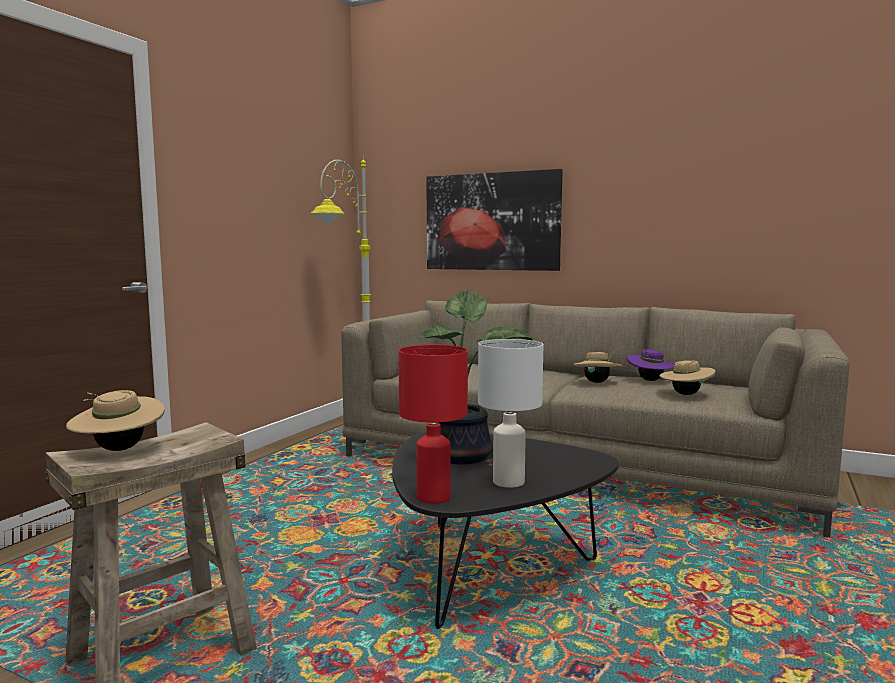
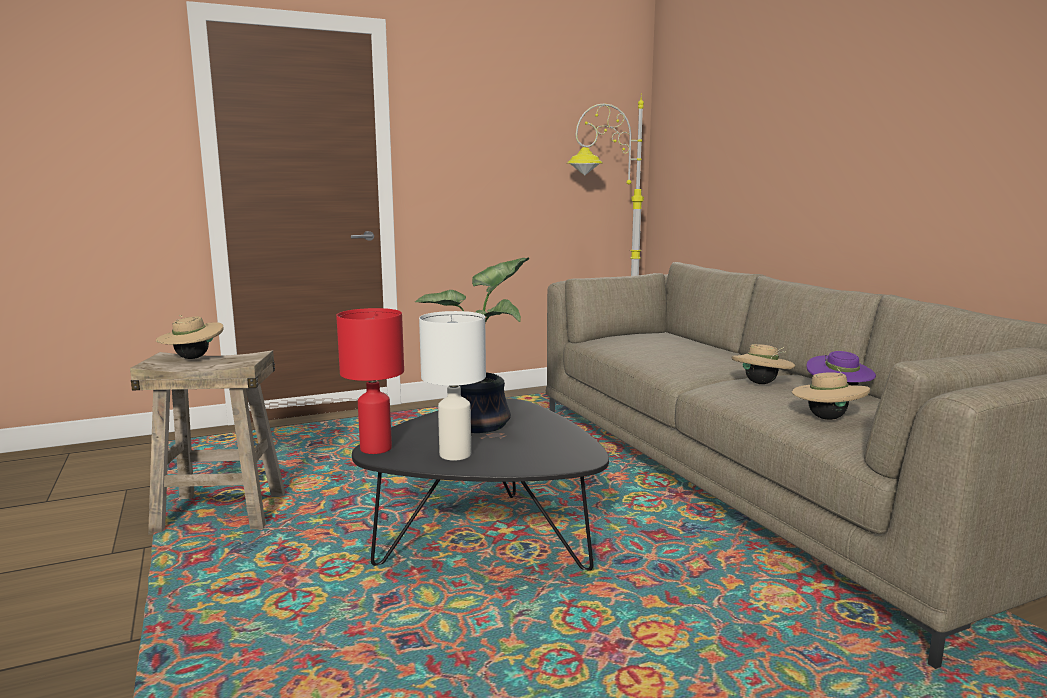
camera: 40 degrees right, 5 degrees up
picture [427,169,563,271] -> none

